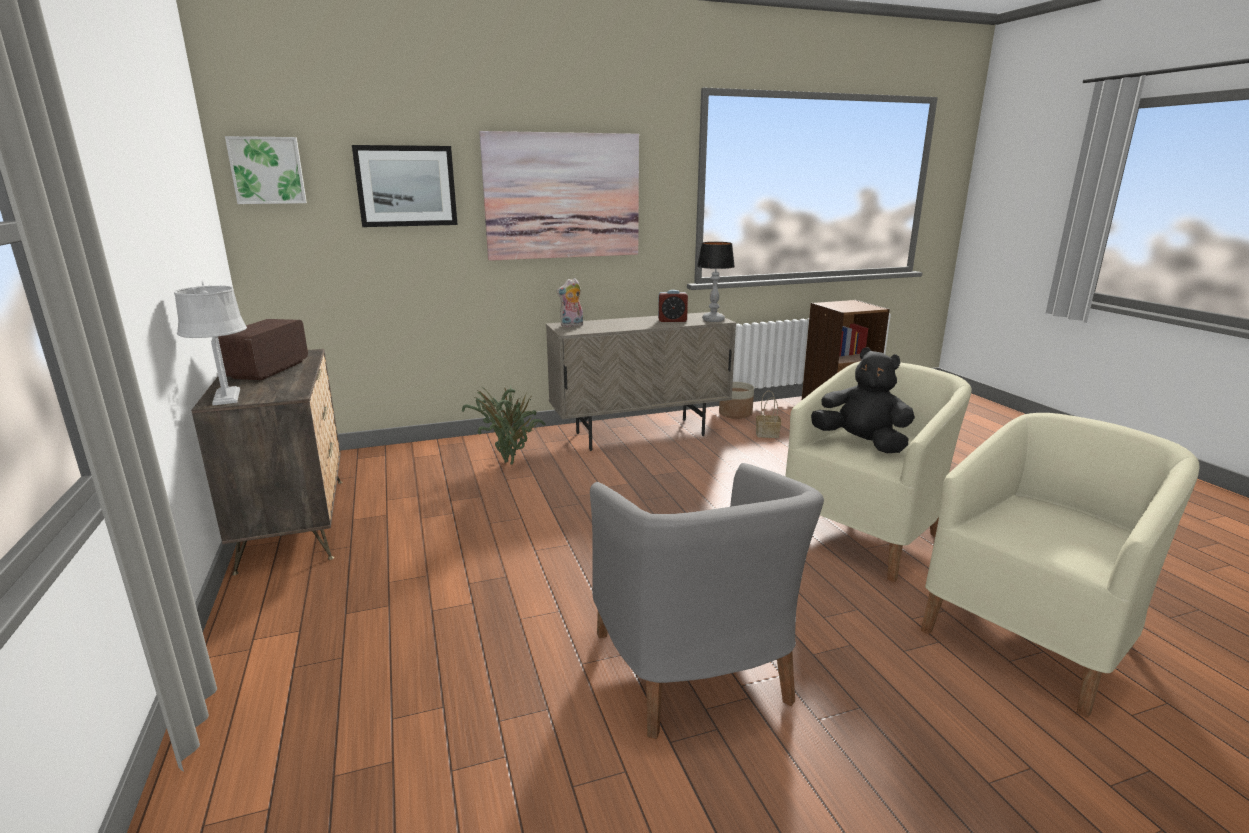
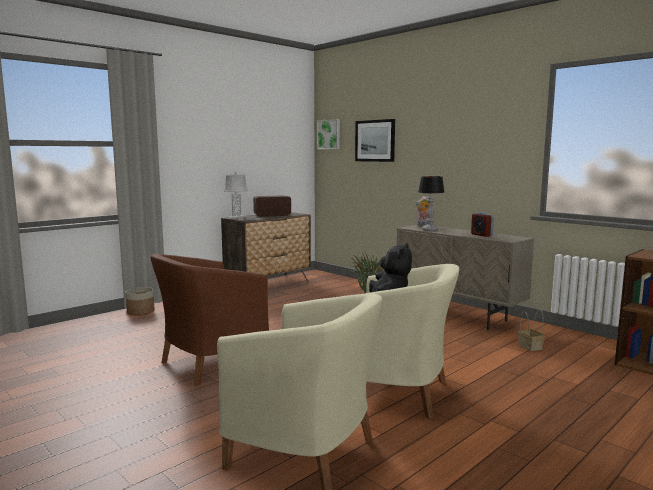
camera: 65 degrees right, 10 degrees down
picture [479,131,639,261] -> none
grey armchair [590,463,824,739] -> brown armchair [150,254,269,386]
table lamp [697,242,735,322] -> table lamp moved to [418,176,445,231]
planter [719,382,754,419] -> planter moved to [125,287,155,316]

